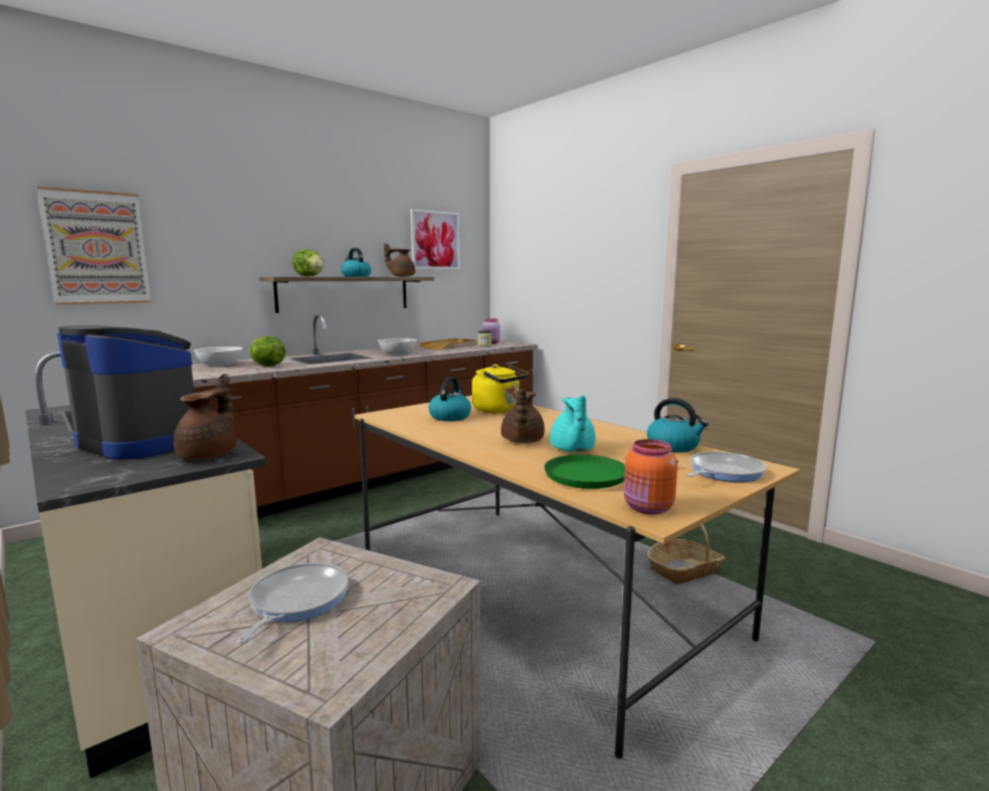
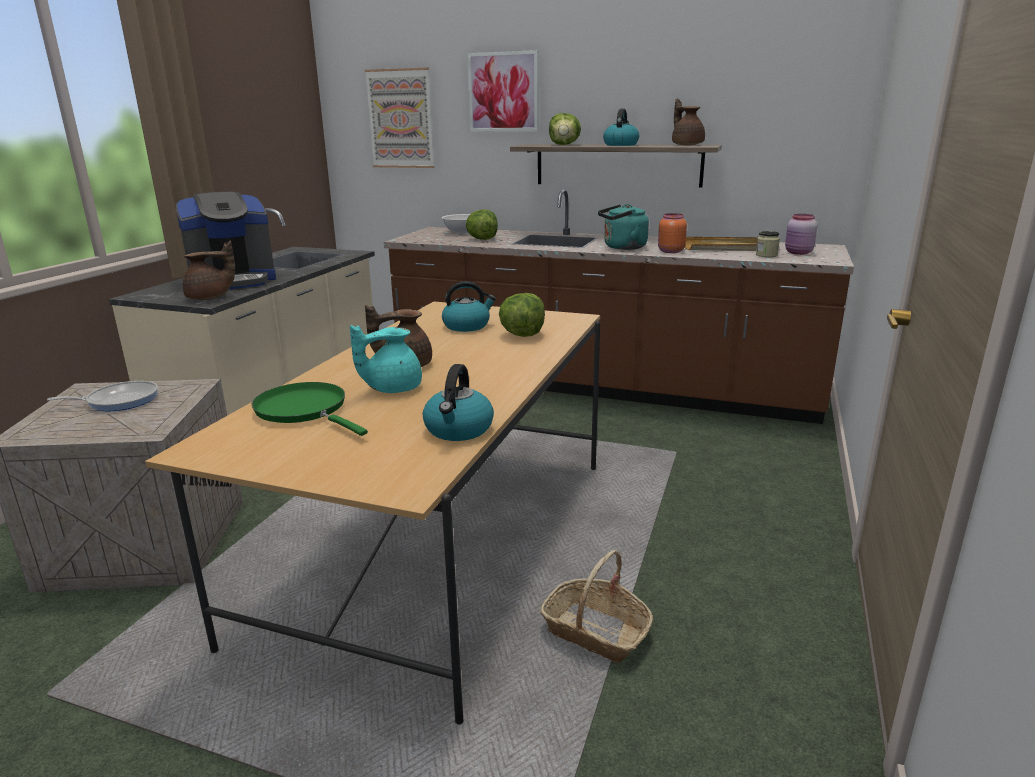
camera: 60 degrees right, 10 degrees up
coffee machine [57,325,194,459] -> coffee machine turned 60 degrees clockwise [176,192,276,289]
white bowl [378,338,417,355] -> turquoise kettle [598,204,649,250]
picture [410,209,460,269] -> picture moved to [467,50,539,131]
yellow kettle [472,364,529,413] -> lettuce [499,293,545,337]
orange jar [624,439,678,514] -> orange jar moved to [658,213,687,253]
frying pan [686,452,766,482] -> none

